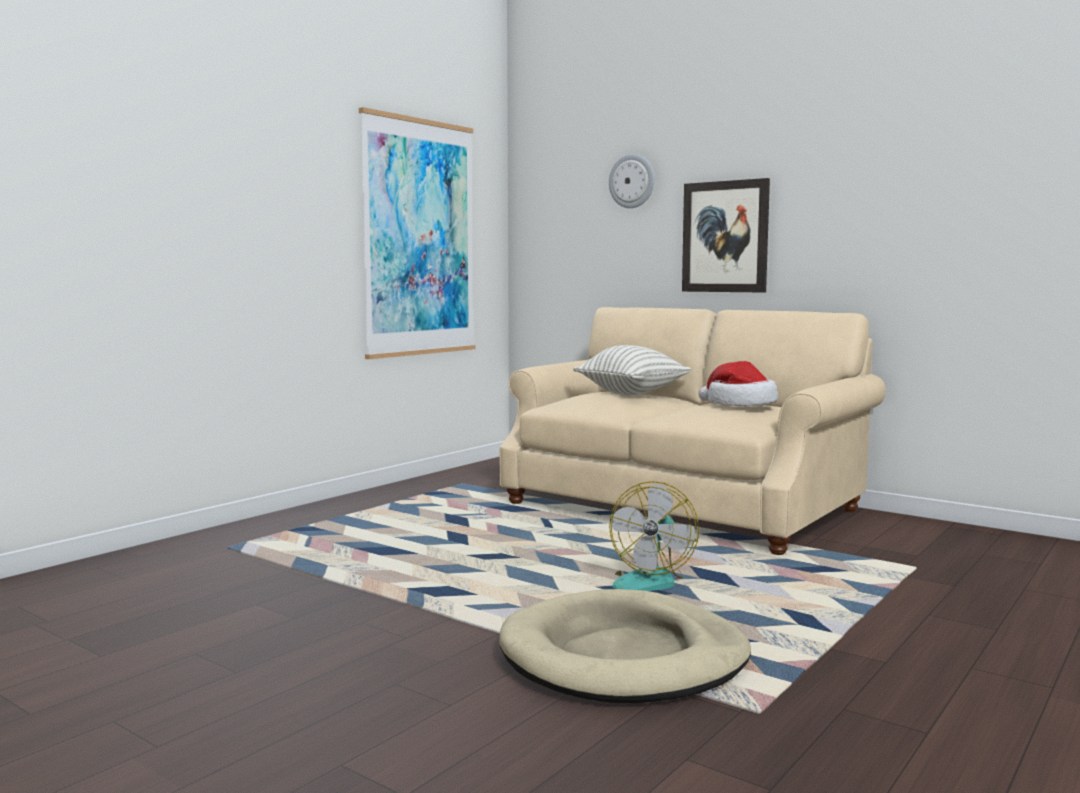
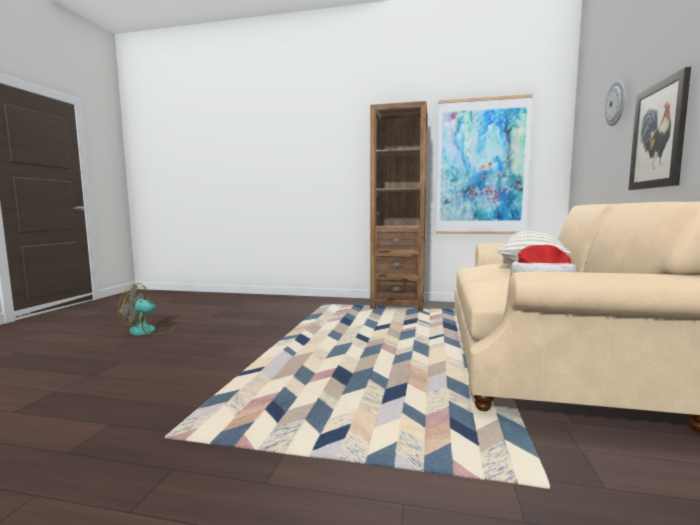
camera: 65 degrees right, 0 degrees up
beige dog bed [499,589,751,703] -> none
fan [609,481,699,591] -> fan moved to [118,283,174,335]
none -> brown bookcase [370,101,427,311]

